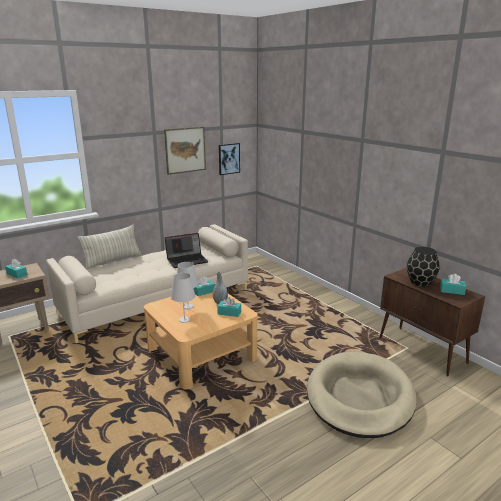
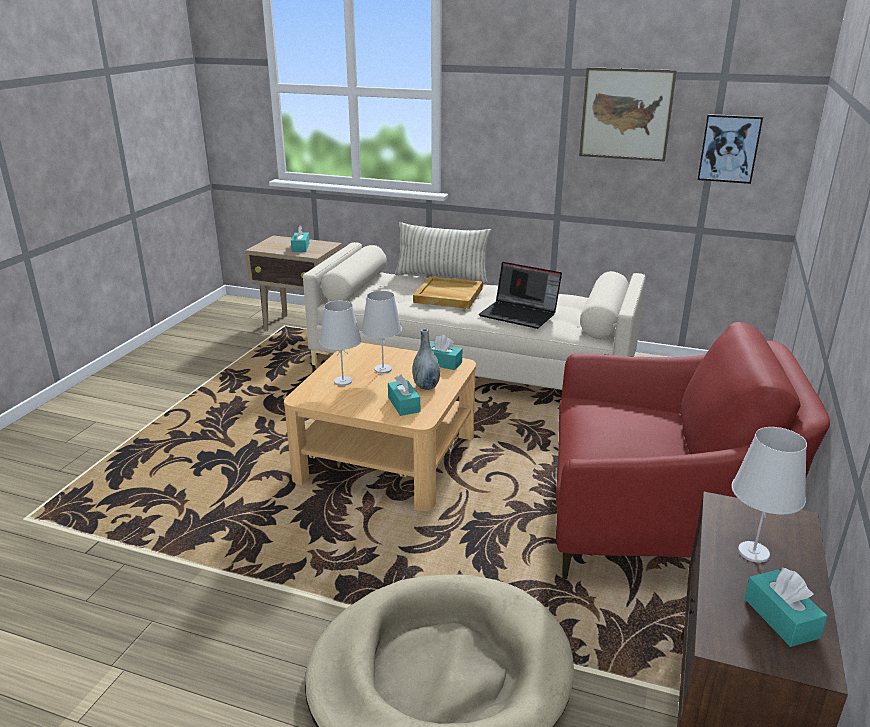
camera: 55 degrees right, 5 degrees up
black vase [407,247,440,286] -> white table lamp [731,427,807,563]
none -> beige tray [413,276,483,309]
none -> red armchair [556,322,830,579]

